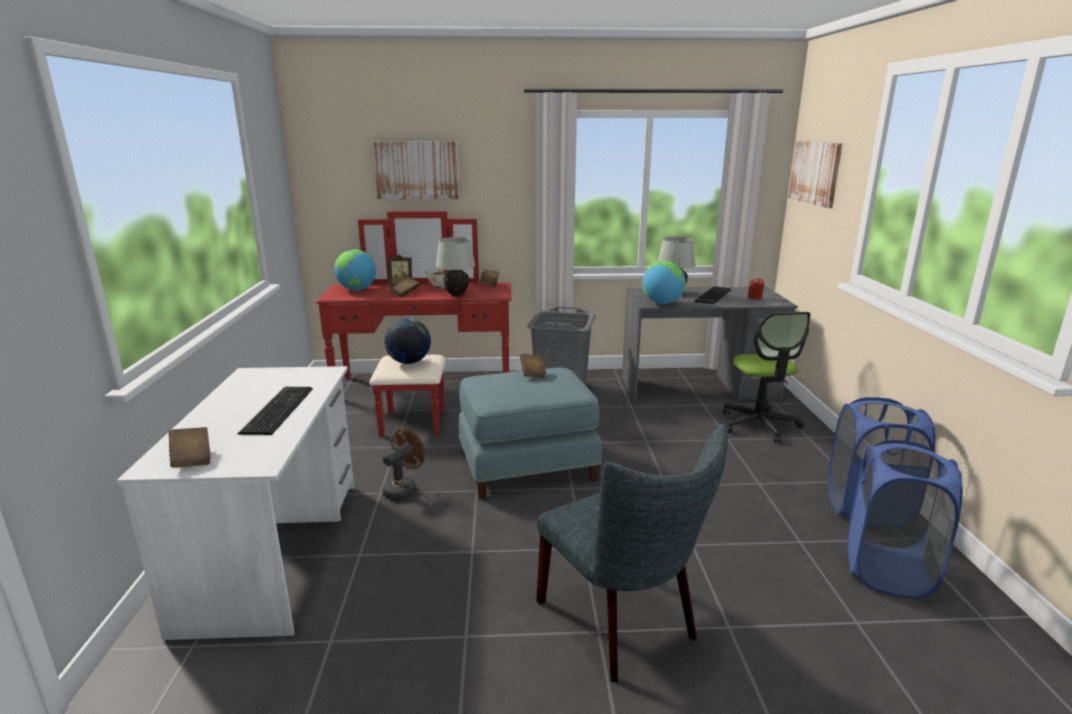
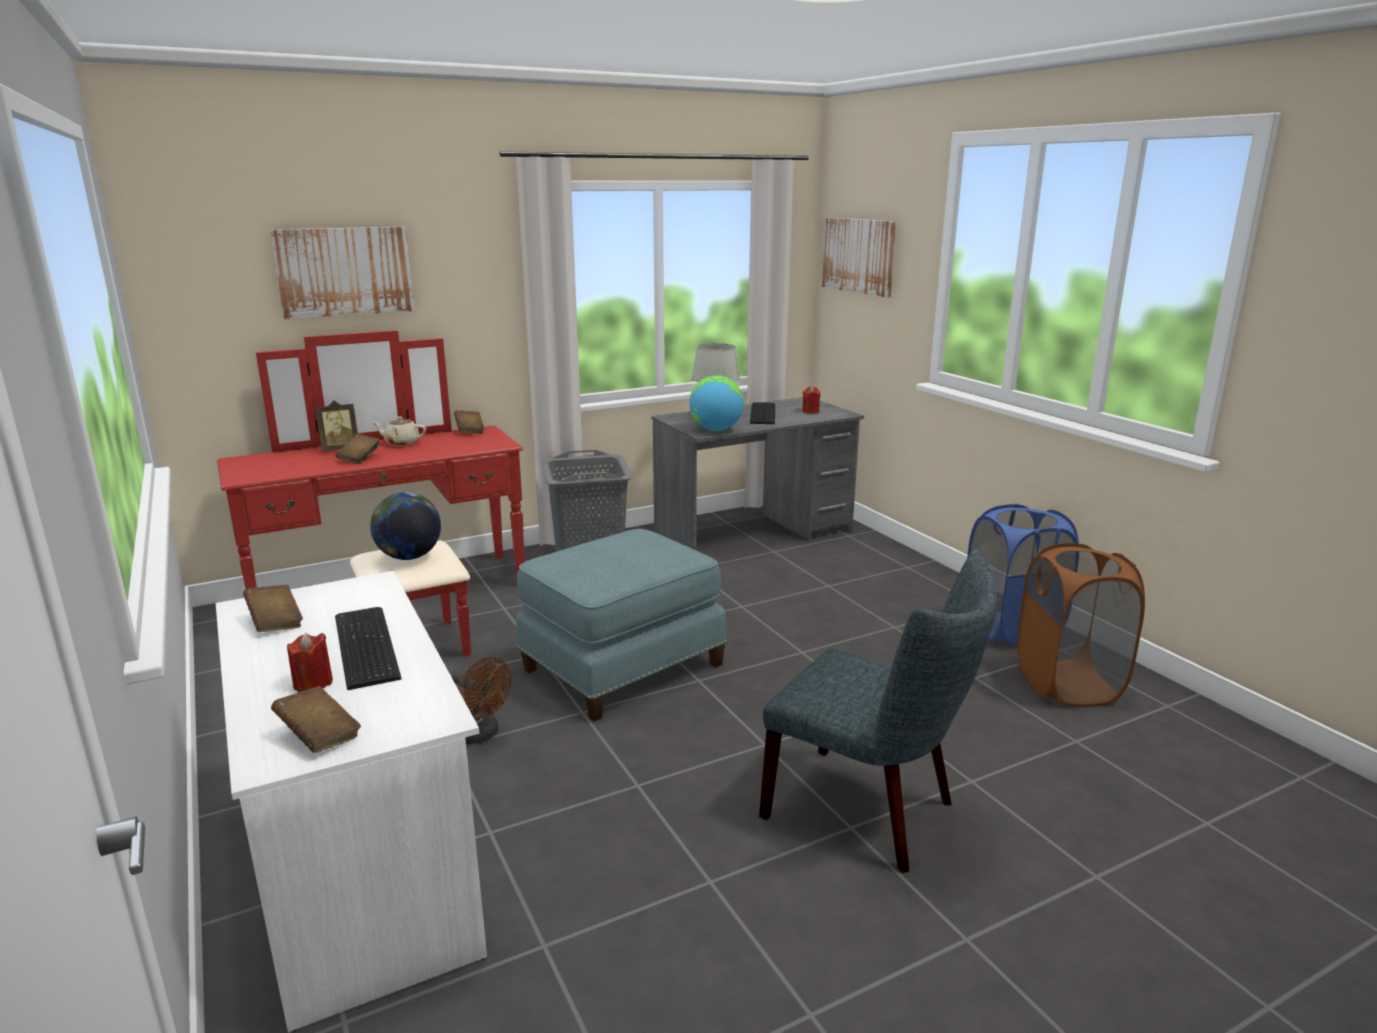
camera: 25 degrees left, 0 degrees up
globe [334,249,376,291] -> none
brown fan [382,429,425,501] -> brown fan turned 120 degrees clockwise [452,657,511,744]
white table lamp [436,237,476,296] -> none
brown book [520,354,546,378] -> brown book moved to [243,584,303,632]
office chair [723,312,810,443] -> none
blue laundry basket [847,440,963,599] -> brown laundry basket [1017,543,1145,707]
none -> red candle [287,633,333,692]

